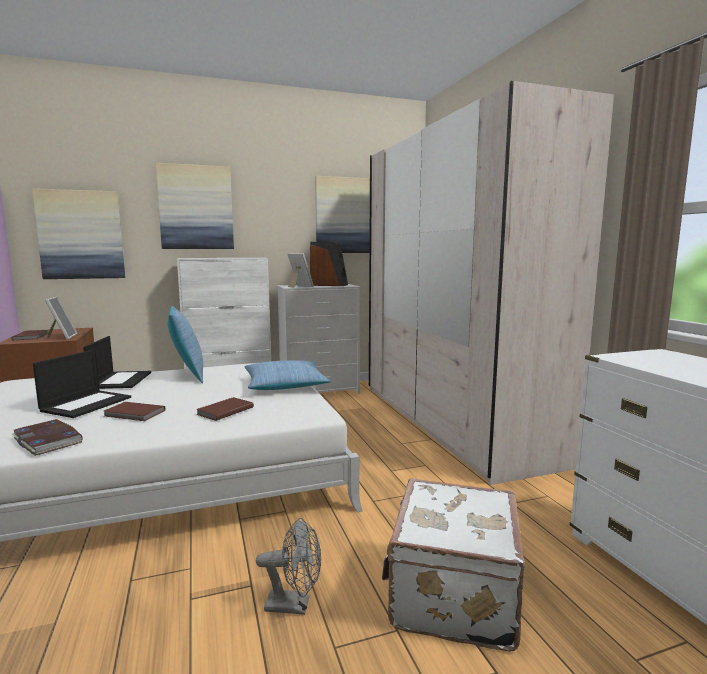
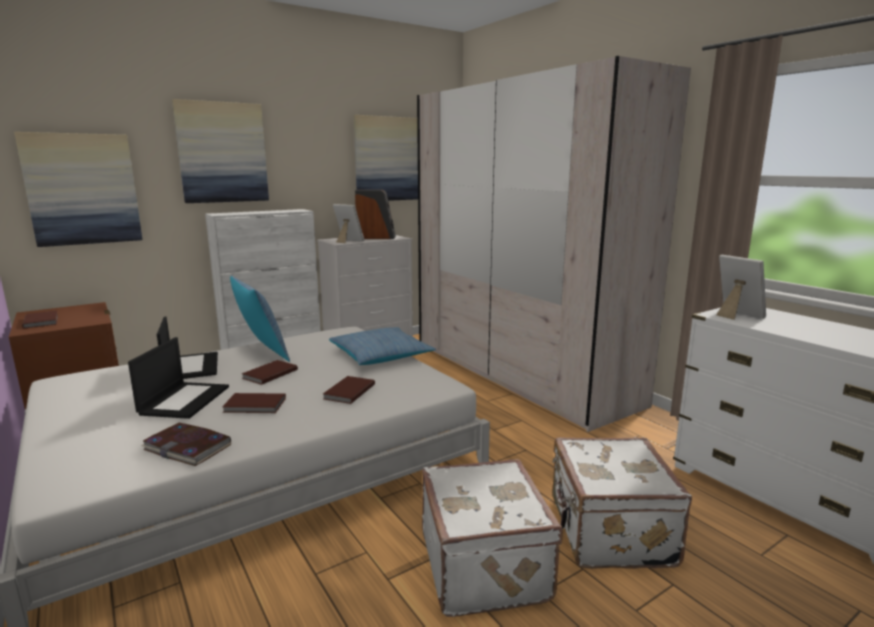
camera: 15 degrees left, 5 degrees up
picture frame [45,297,78,340] -> picture frame moved to [716,255,766,320]
grey fan [256,518,321,615] -> white suitcase [422,459,563,617]
none -> brown book [242,360,298,385]

